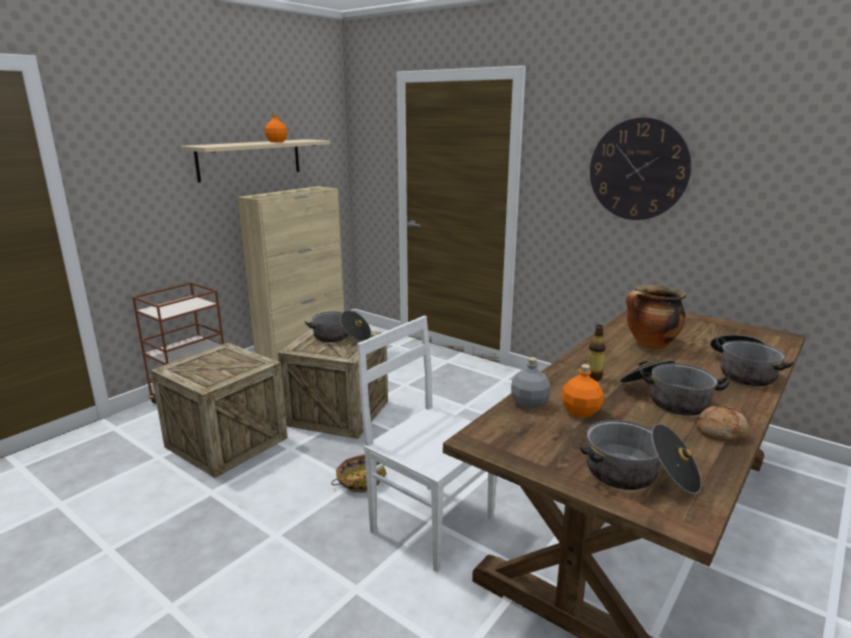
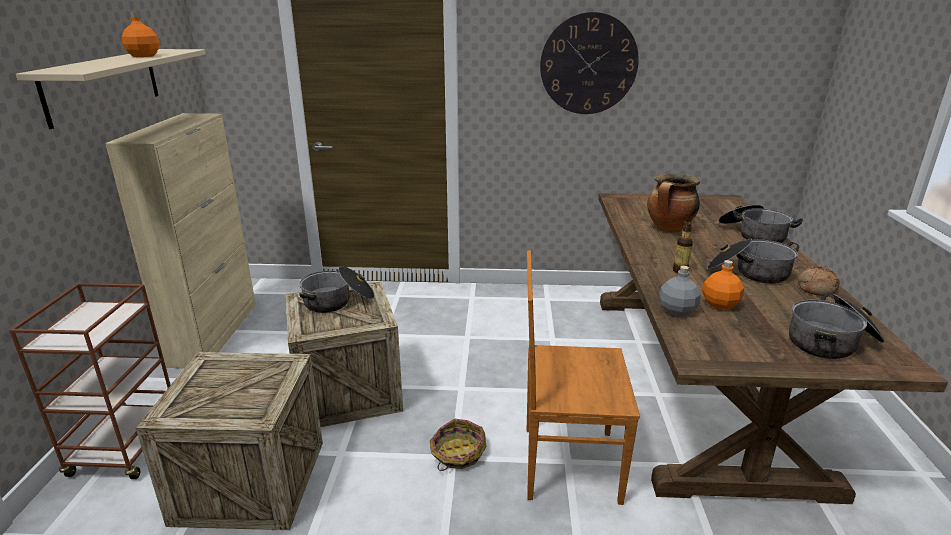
camera: 35 degrees left, 5 degrees up
white chair [357,316,497,572] -> brown chair [527,250,640,505]

